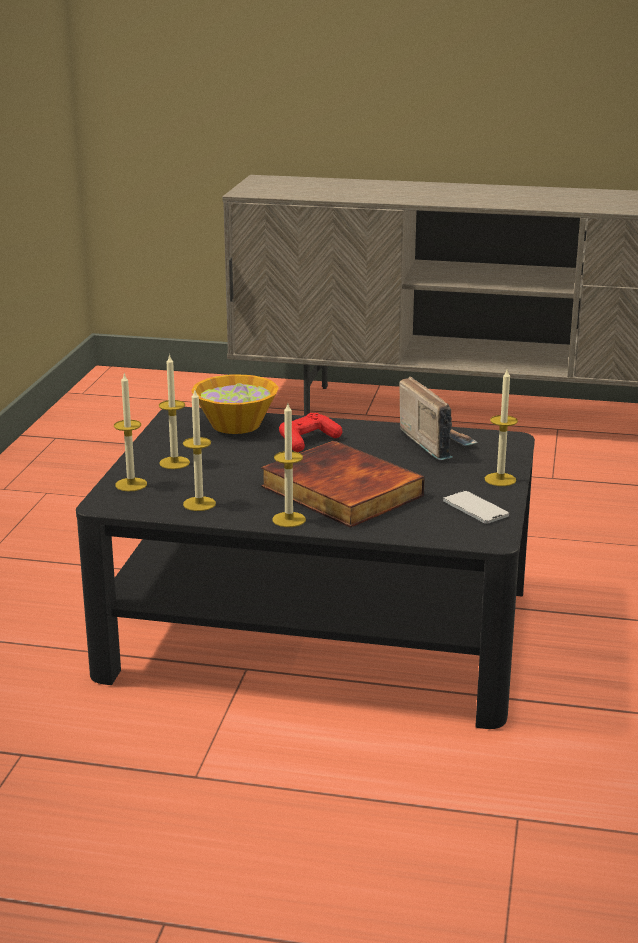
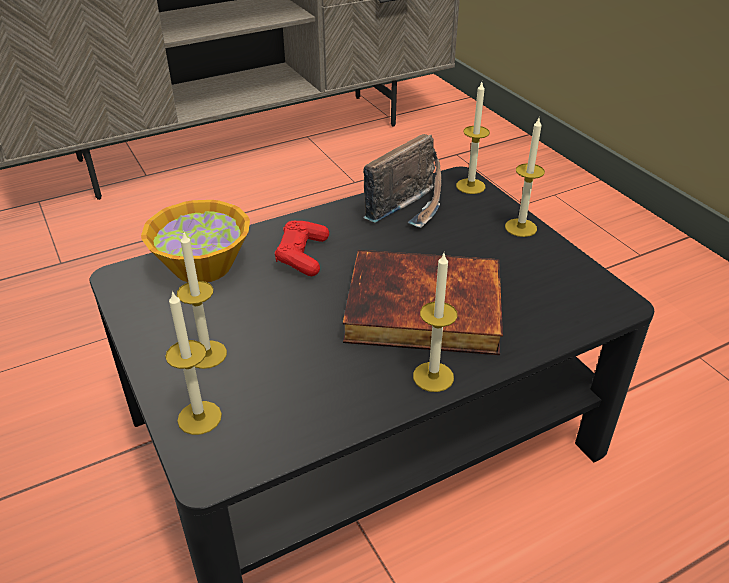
camera: 40 degrees left, 15 degrees up
candle [183,390,216,511] -> candle moved to [456,82,490,194]
radio [399,376,478,460] -> radio turned 105 degrees clockwise [363,134,441,228]
phone [443,491,509,524] -> none

